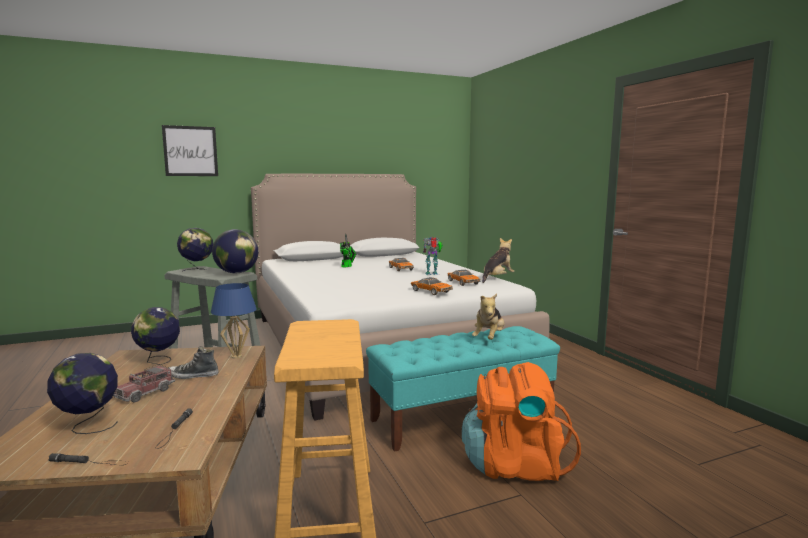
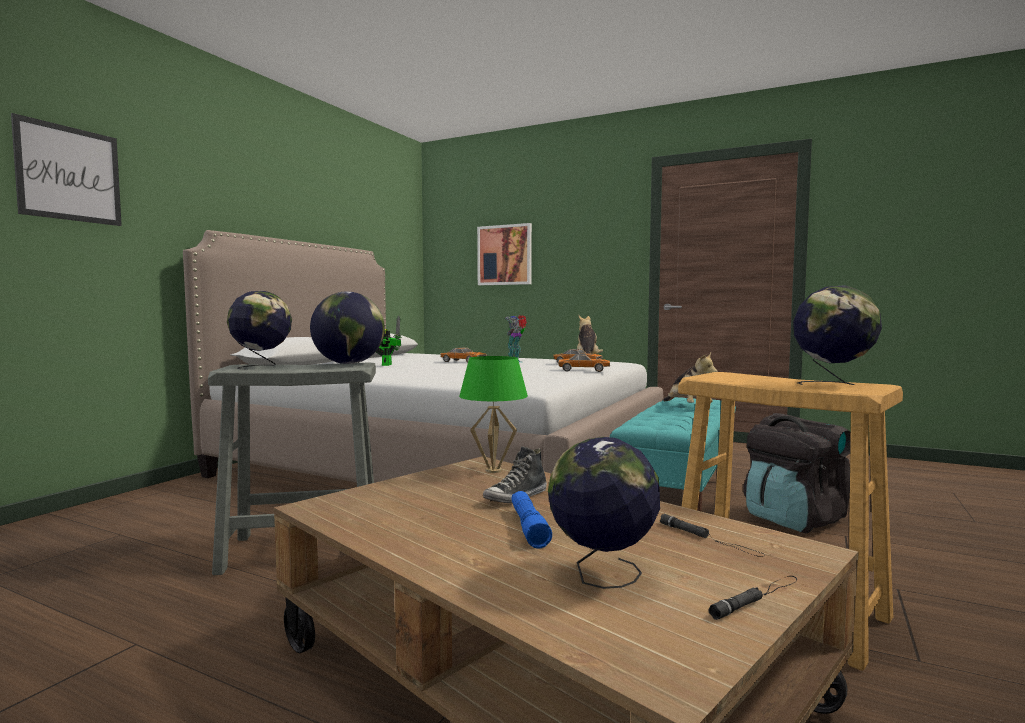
camera: 40 degrees left, 5 degrees down
toy truck [113,365,175,403] -> blue flashlight [511,491,552,548]
globe [131,307,180,365] -> globe moved to [793,286,882,385]
blue table lamp [211,283,257,359] -> green table lamp [459,356,528,473]
orange backpack [462,362,581,481] -> black backpack [743,413,851,534]
none -> picture [477,223,532,285]

